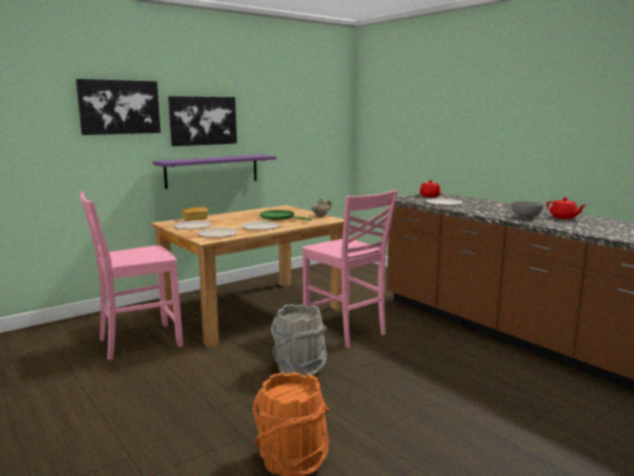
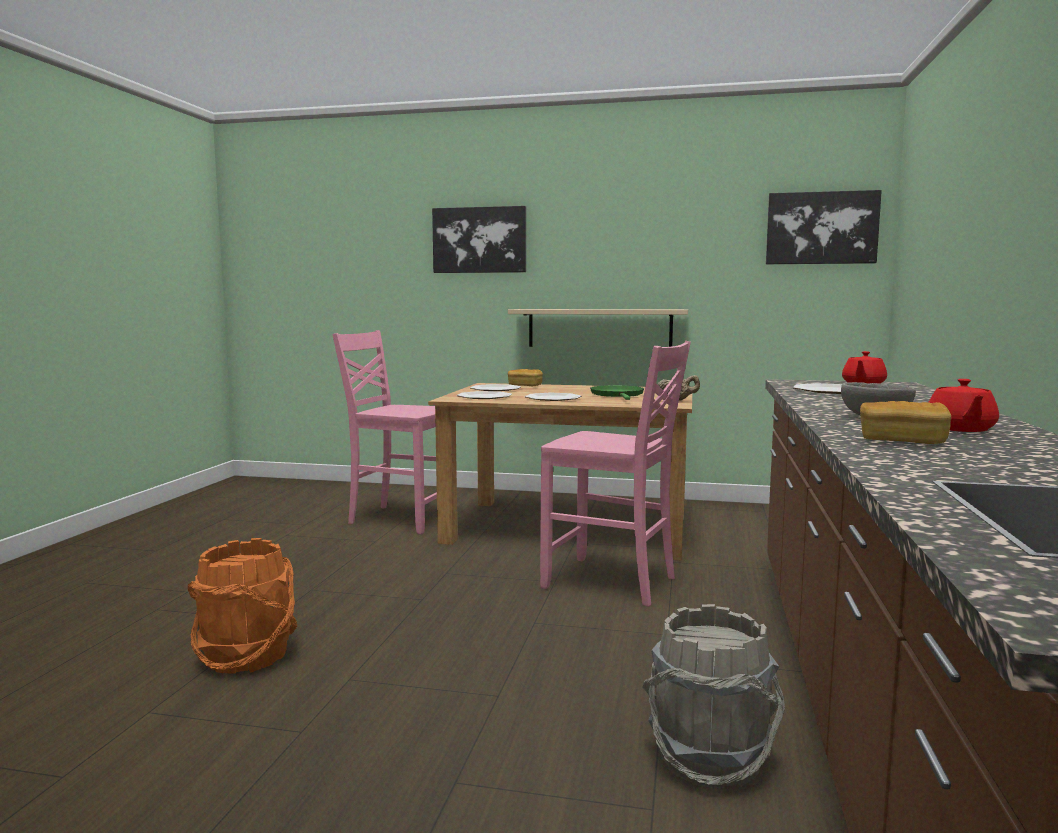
camera: 50 degrees right, 5 degrees down
purple shelf [153,155,276,189] -> beige shelf [508,309,688,347]
picture [168,96,237,146] -> picture moved to [766,190,882,264]
grey bucket [271,304,327,376] -> grey bucket moved to [643,604,785,788]
pink chair [302,190,398,348] -> pink chair turned 75 degrees counterclockwise [540,341,691,607]
none -> bread [860,401,951,444]

